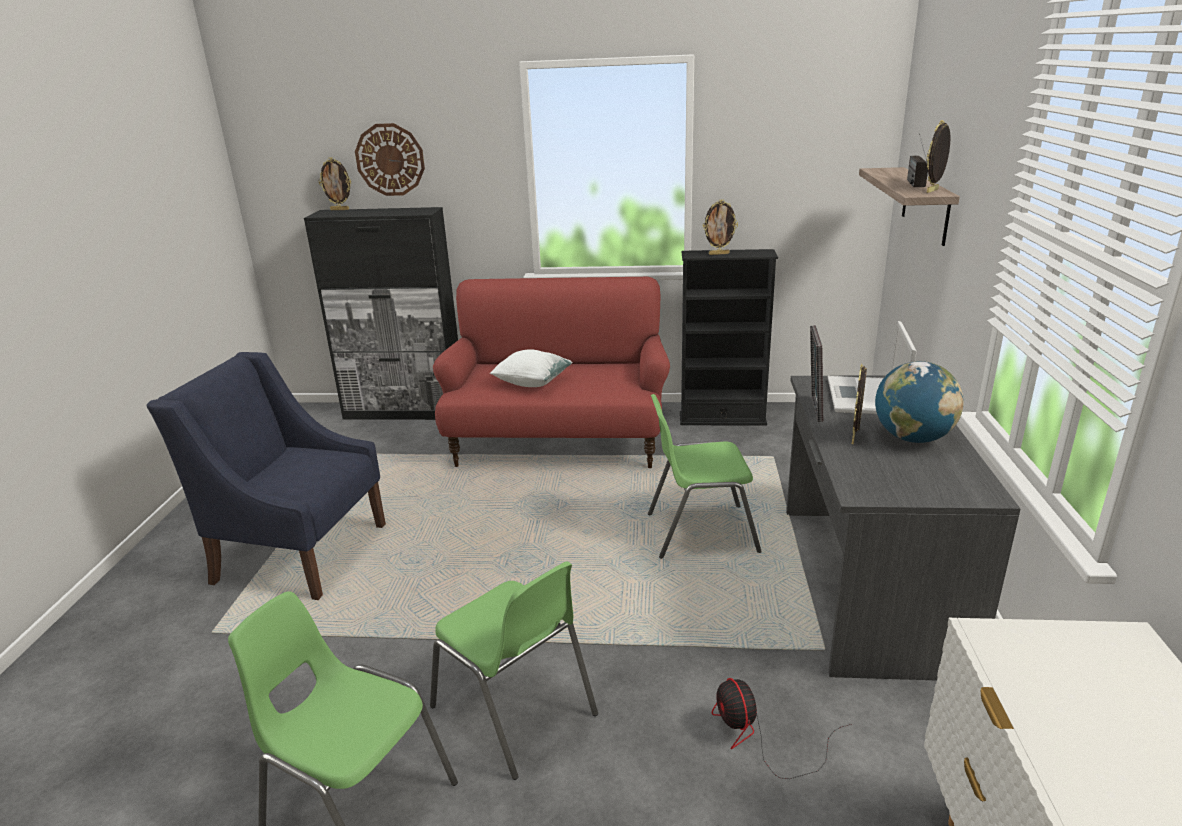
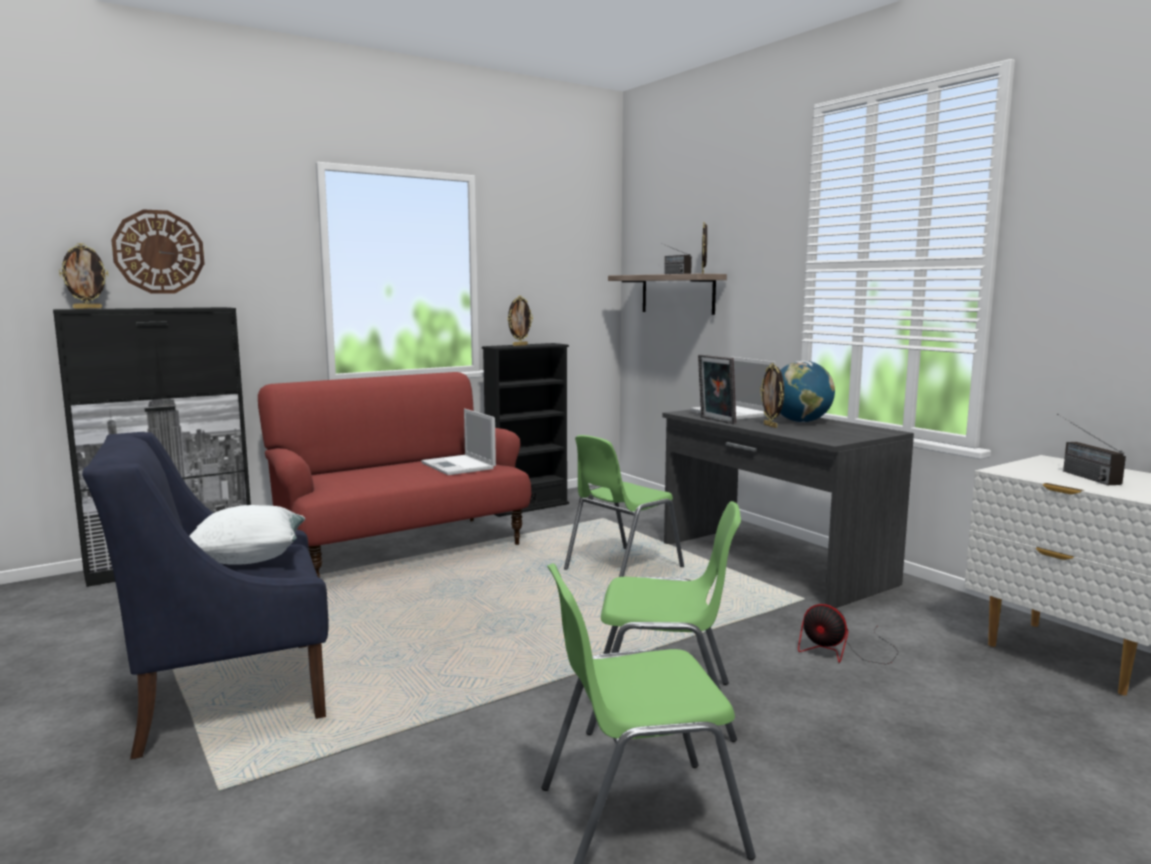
camera: 40 degrees left, 15 degrees down
white pillow [490,349,573,387] -> white pillow moved to [189,505,305,565]
none -> laptop [421,409,496,475]
none -> radio [1057,414,1126,485]

